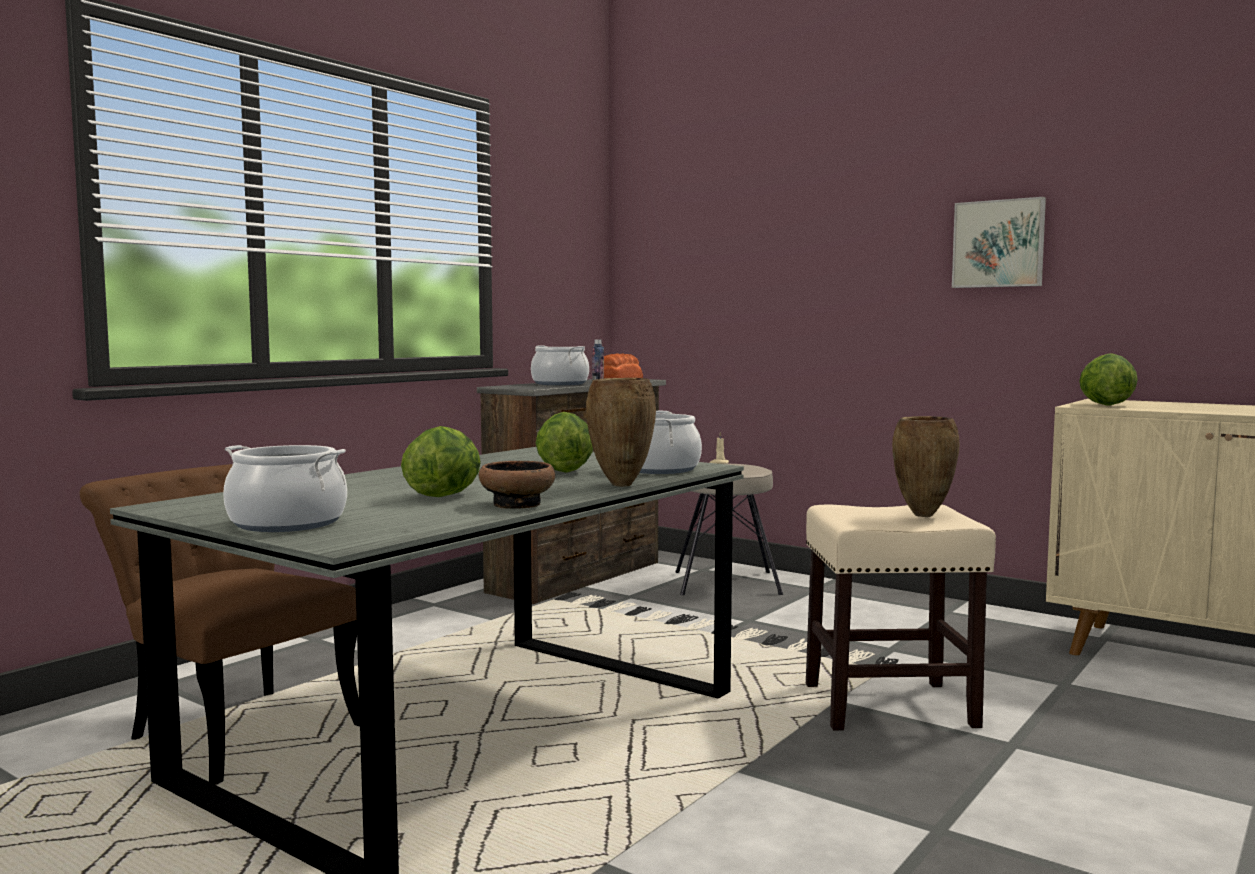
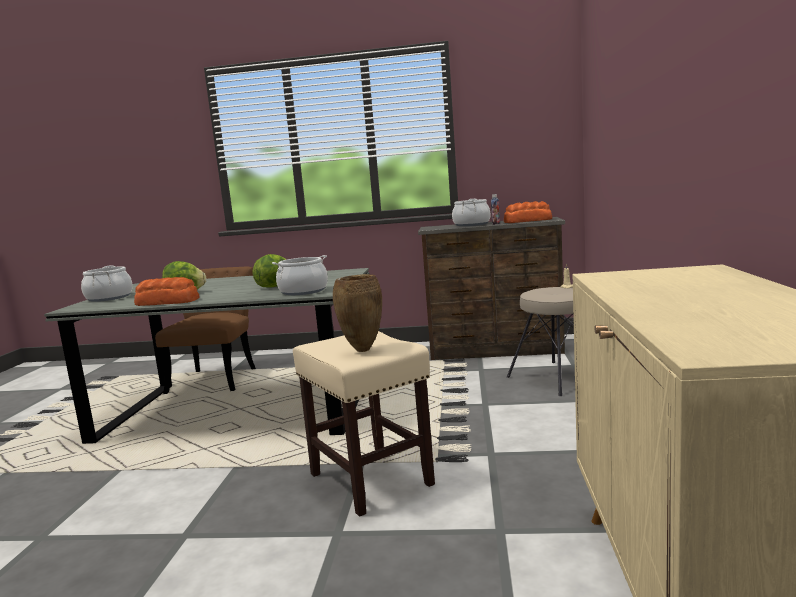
camera: 60 degrees right, 5 degrees up
bowl [479,461,556,509] -> bread [134,277,200,306]
brown vase [586,378,656,487] -> none
picture [952,197,1046,288] -> none
lettuce [1079,353,1138,405] -> none

